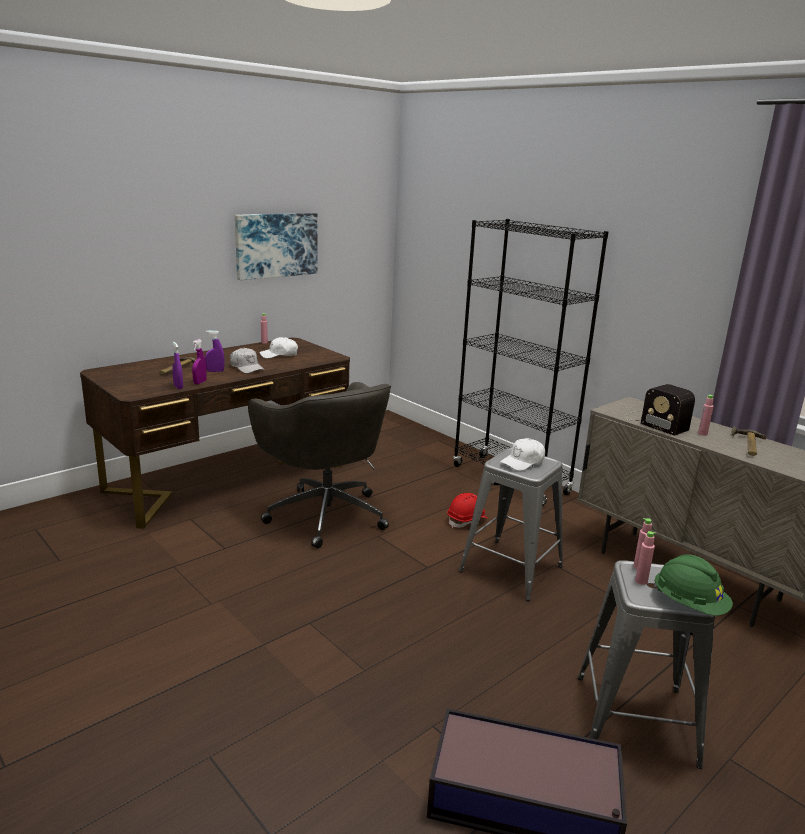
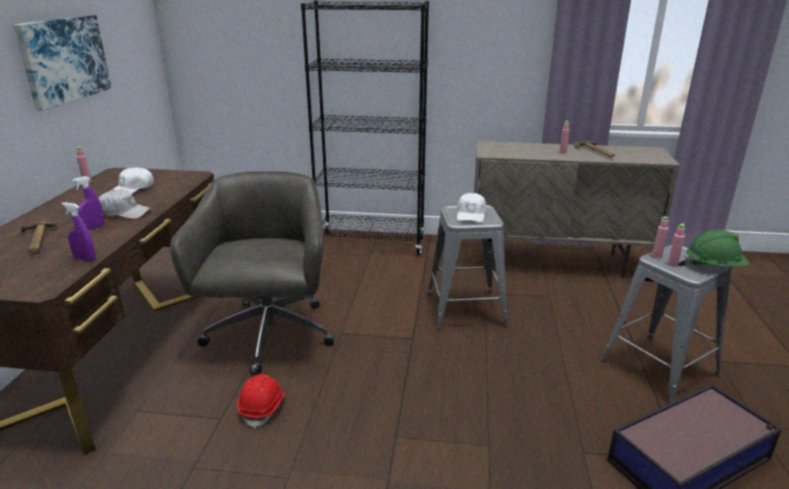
camera: 40 degrees left, 5 degrees up
purple spray bottle [192,339,207,385] -> none
grey office chair [248,382,391,548] -> grey office chair turned 105 degrees counterclockwise [170,171,335,375]
red hard hat [447,493,487,528] -> red hard hat moved to [237,374,285,429]
radio [624,384,695,436] -> none

